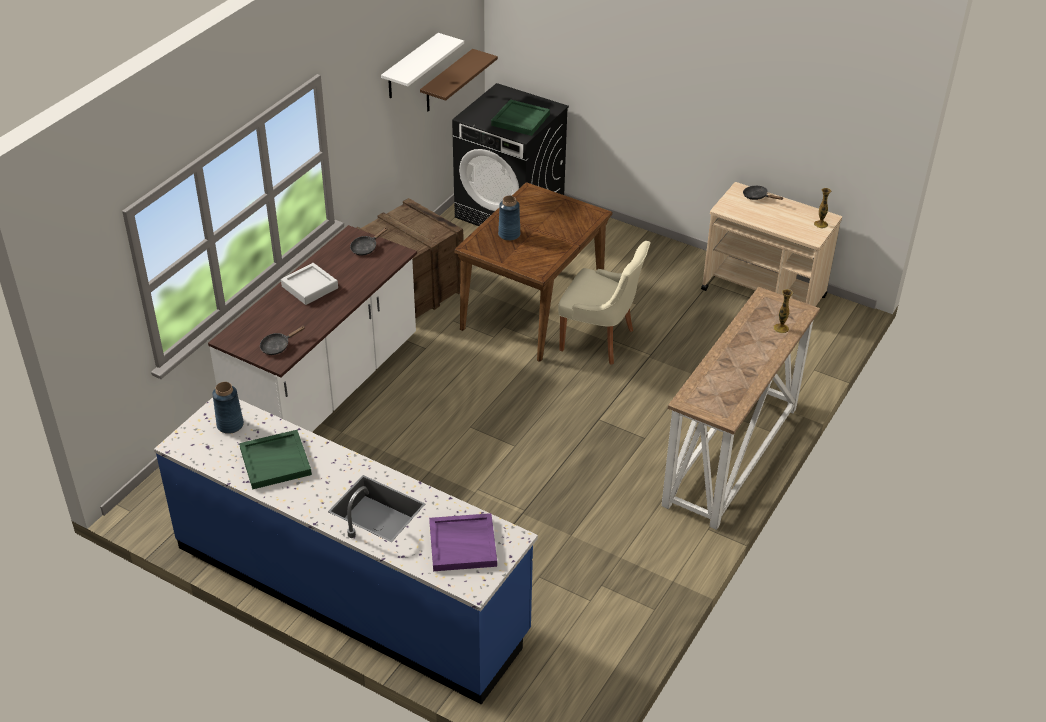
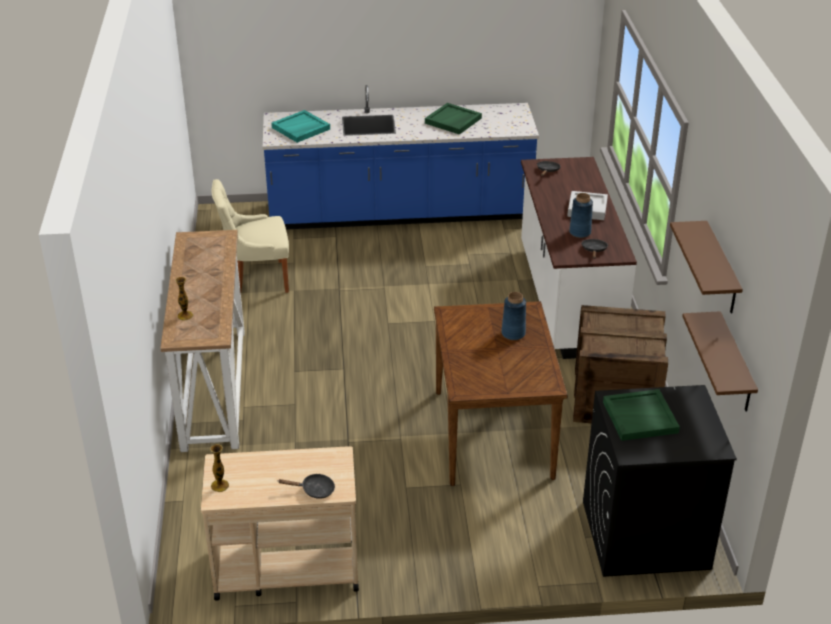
camera: 145 degrees right, 5 degrees down
blue vase [212,382,244,434] -> blue vase moved to [569,193,593,238]
white shelf [381,33,464,98] -> brown shelf [670,221,743,313]
purple tray [429,513,497,571] -> turquoise tray [272,110,330,143]
beige chair [558,241,650,365] -> beige chair moved to [211,179,289,293]

